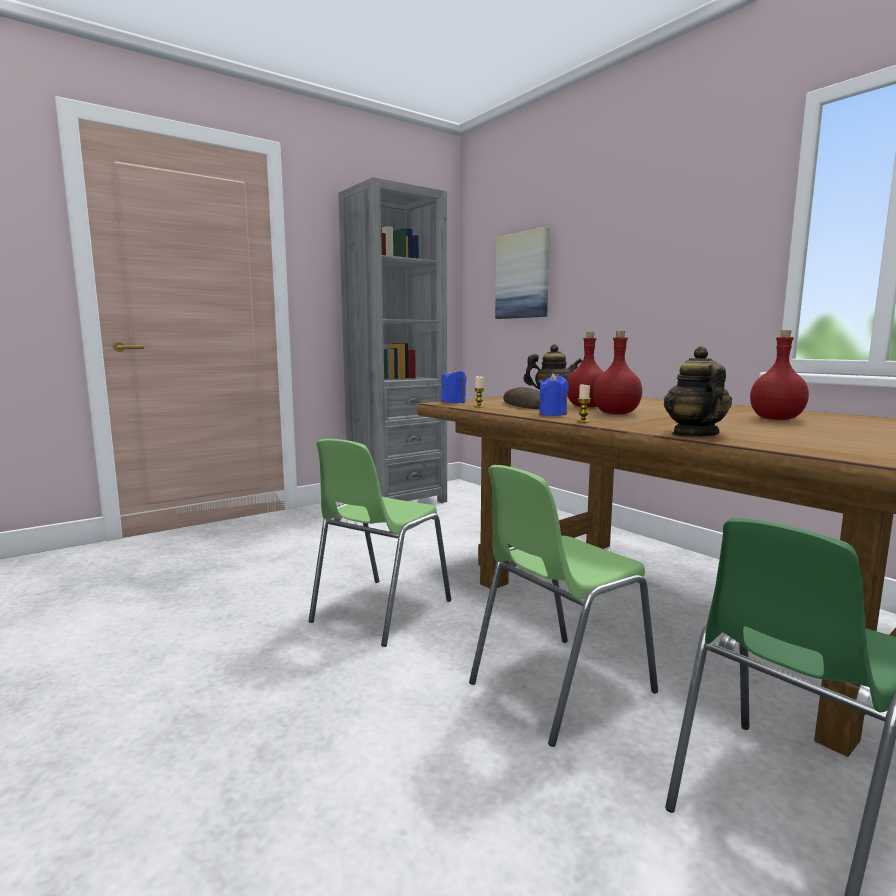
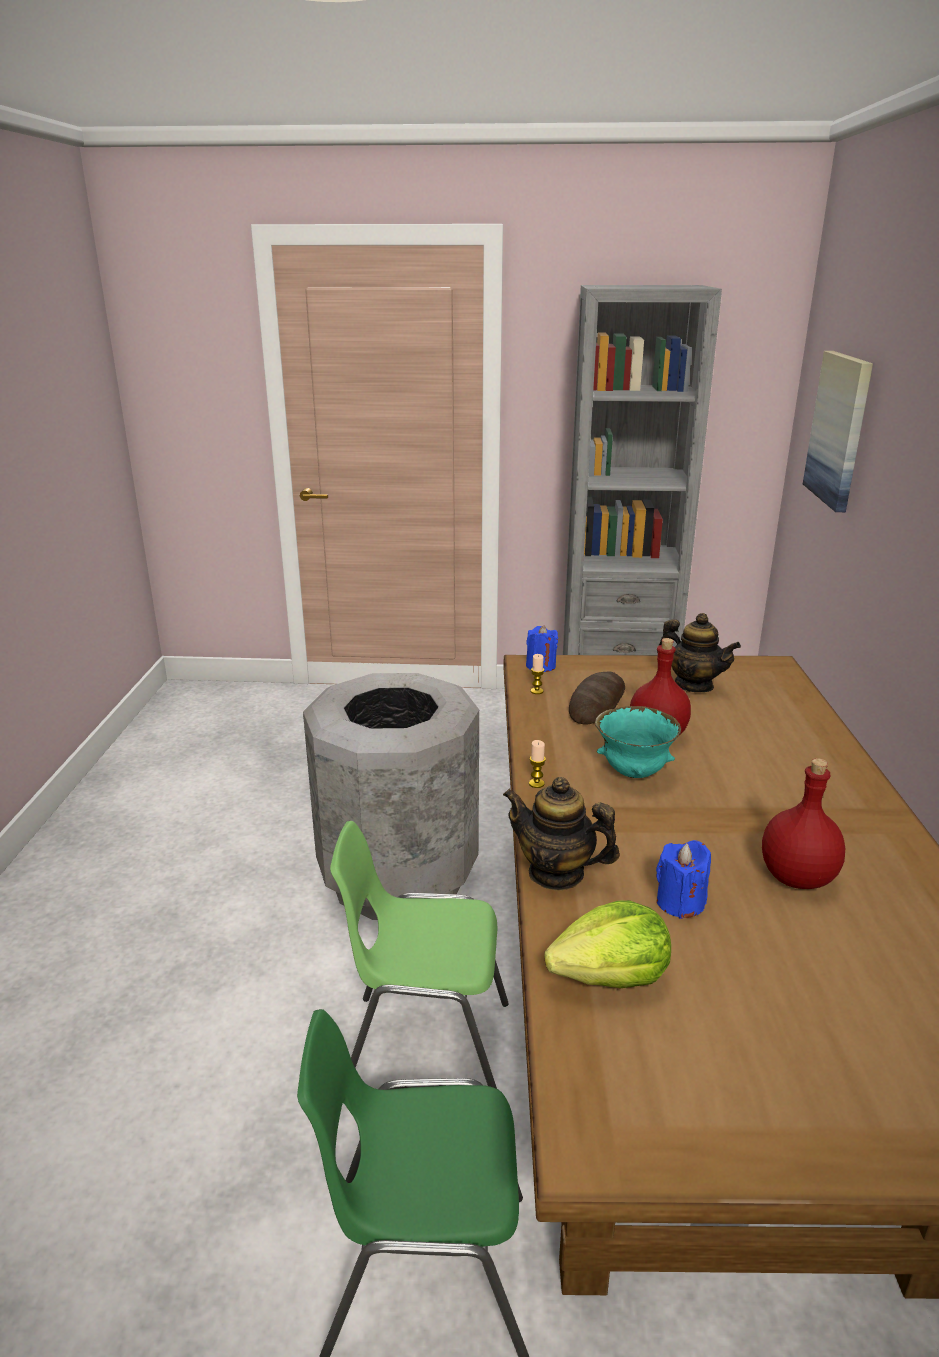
camera: 40 degrees right, 15 degrees up
green chair [309,439,451,647] -> grey trash can [303,673,479,920]
blue candle [539,373,569,416] -> blue candle moved to [656,840,711,919]
red bottle [593,331,642,415] -> turquoise bowl [595,706,681,778]
teapot [664,346,732,437] -> teapot turned 105 degrees counterclockwise [503,777,620,890]
none -> lettuce [544,900,671,988]

